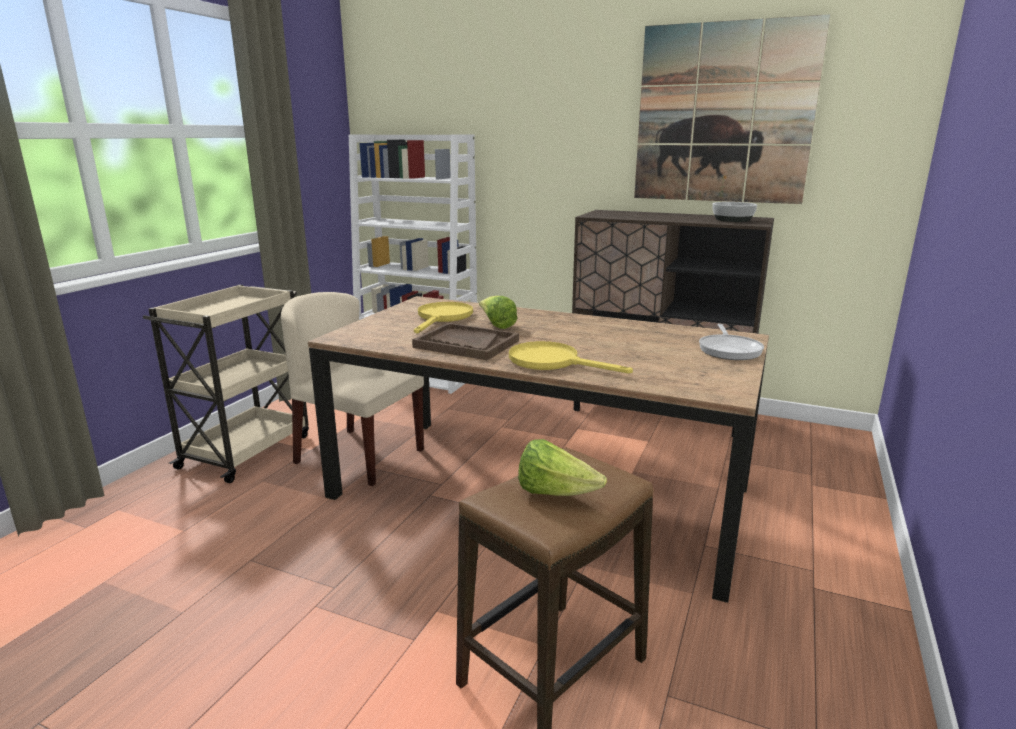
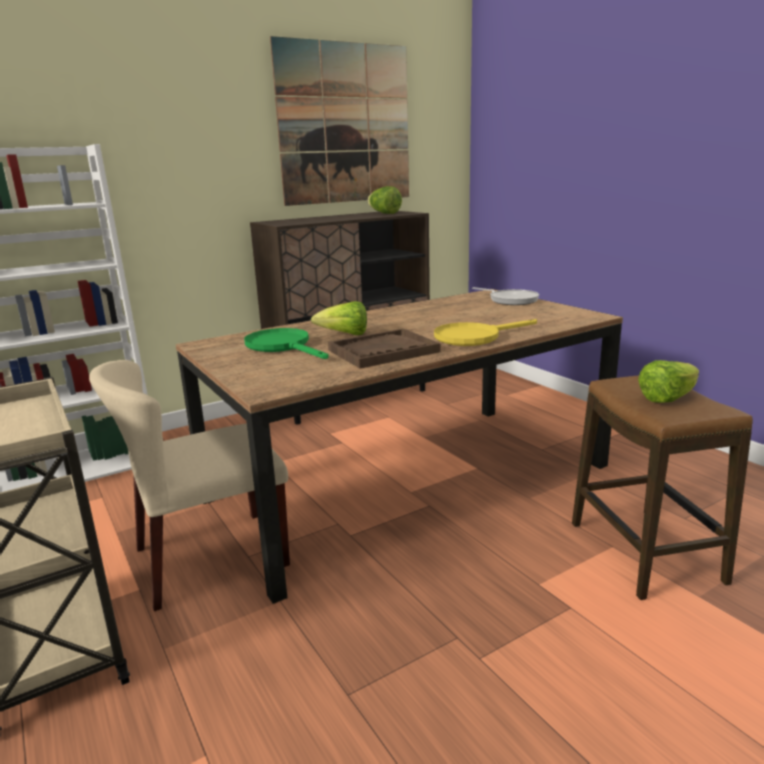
camera: 55 degrees left, 0 degrees up
yellow frying pan [414,302,473,333] -> green frying pan [244,328,329,359]
bowl [712,202,757,222] -> lettuce [367,186,402,214]

